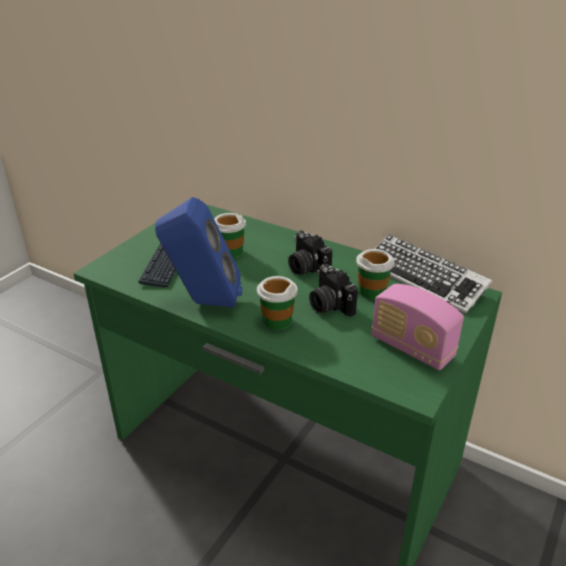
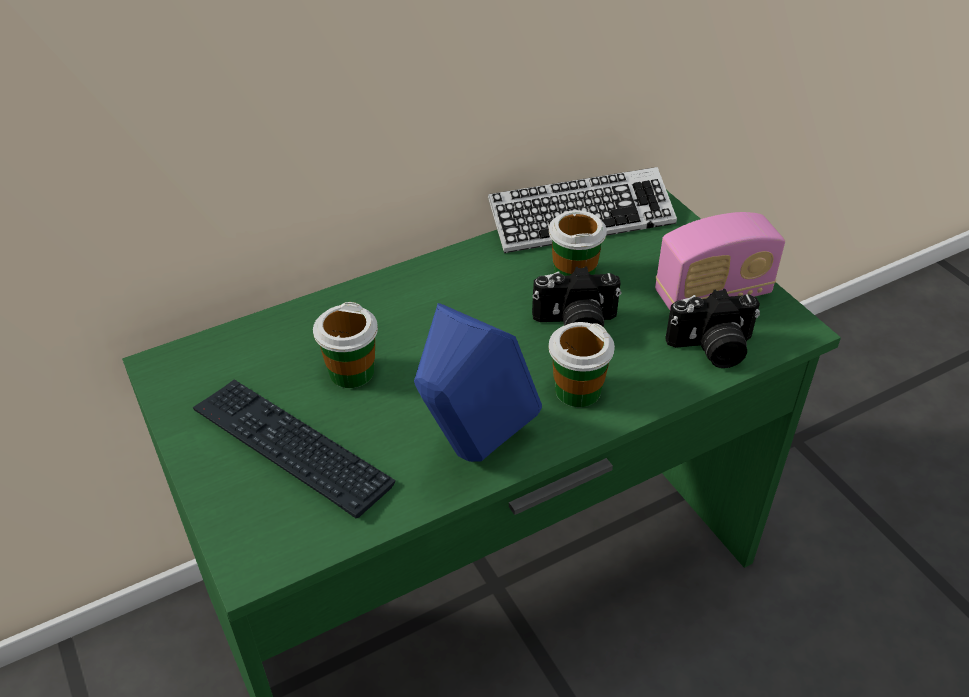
camera: 60 degrees left, 10 degrees up
camera [288,230,332,275] -> camera moved to [665,289,760,368]

